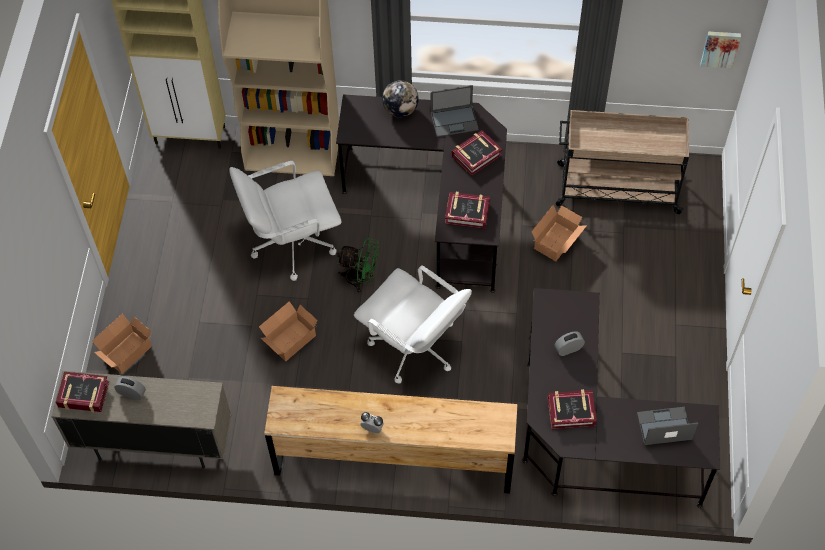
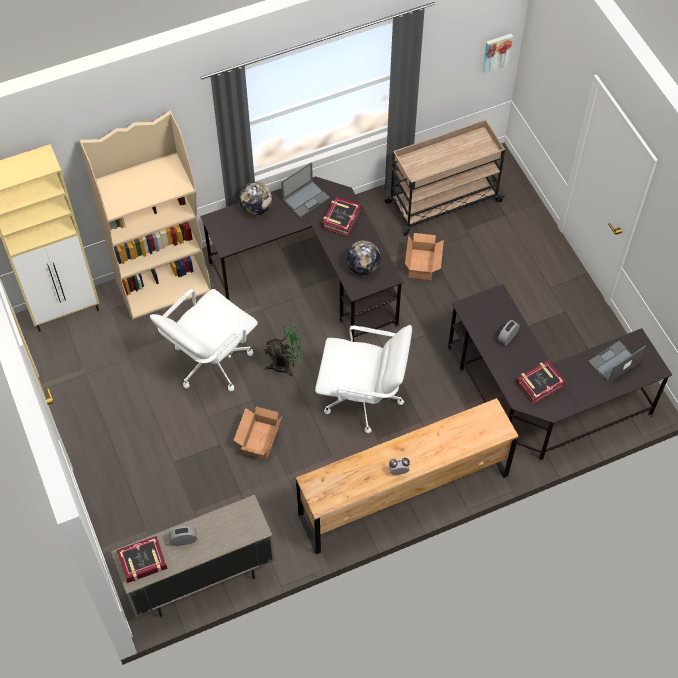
camera: 30 degrees left, 0 degrees up
cardboard box [92,314,152,374] -> none
book [445,192,490,229] -> globe [346,241,381,275]

